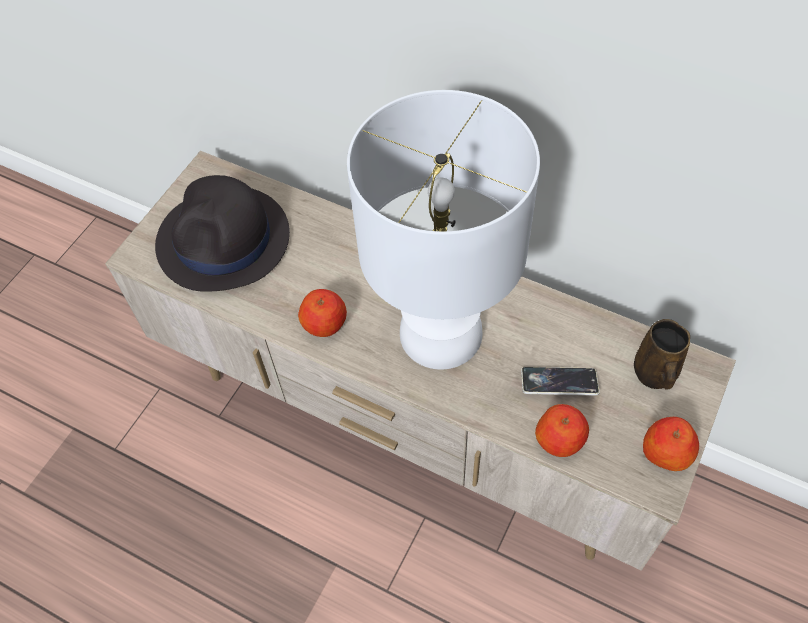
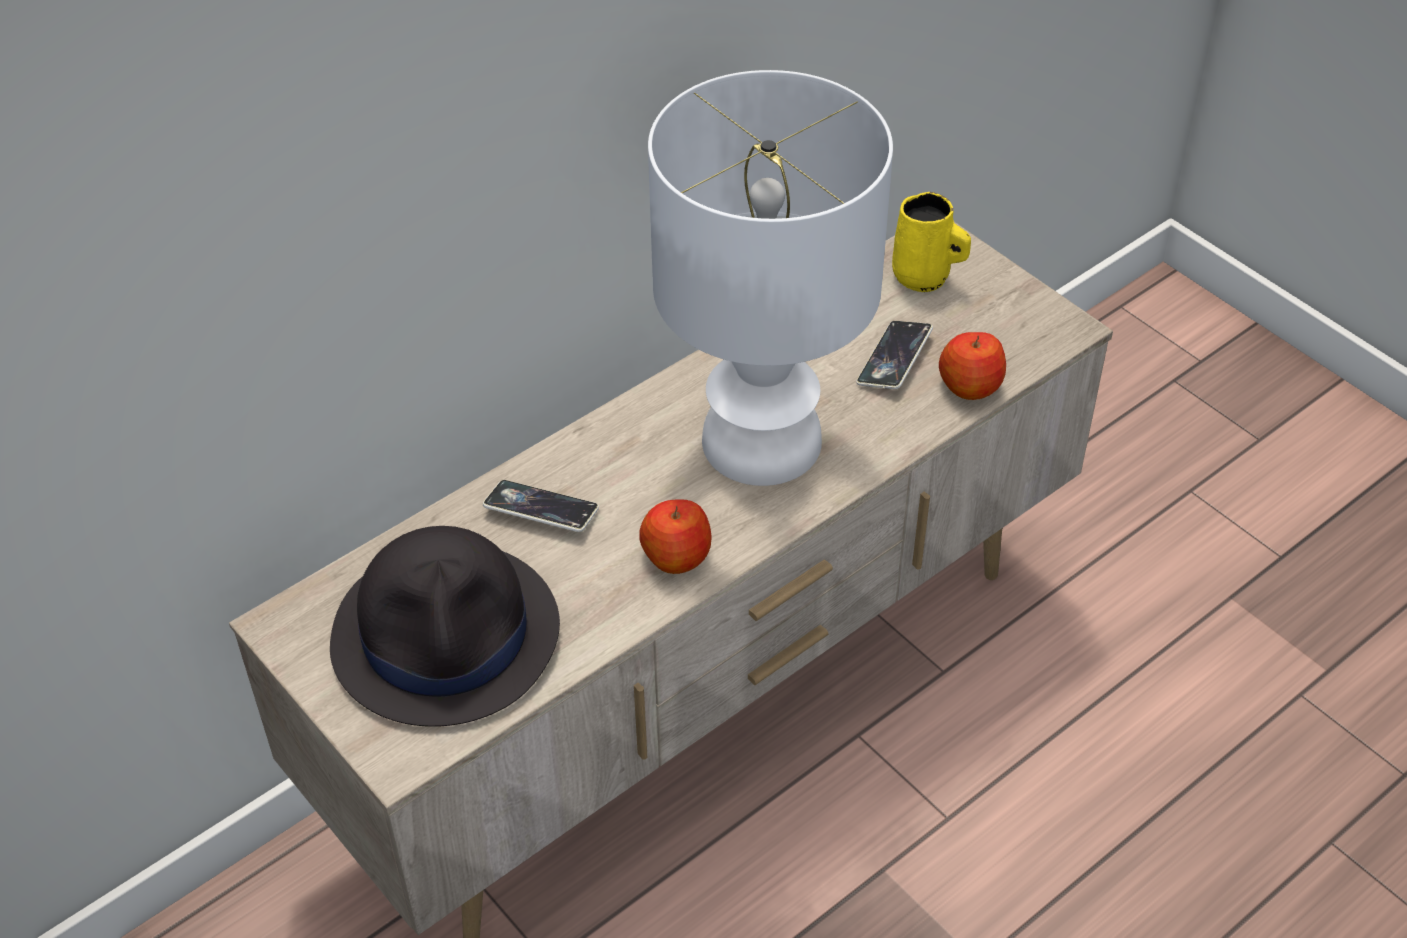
camera: 70 degrees left, 10 degrees down
brown mug [634,319,690,390] -> yellow mug [892,192,971,292]
apple [643,417,699,471] -> none
none -> phone [483,480,599,532]

